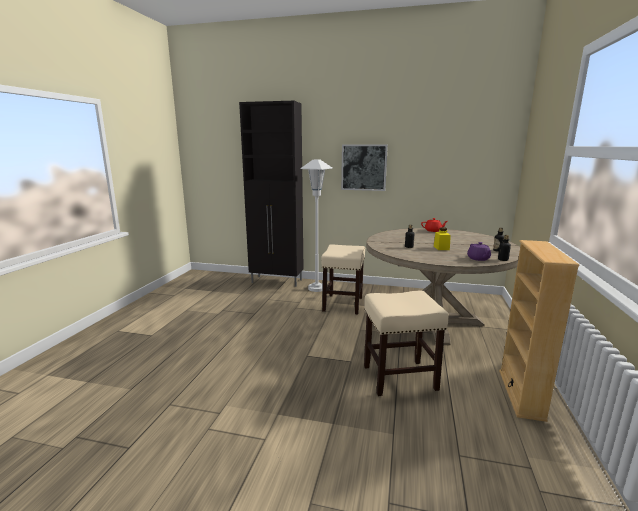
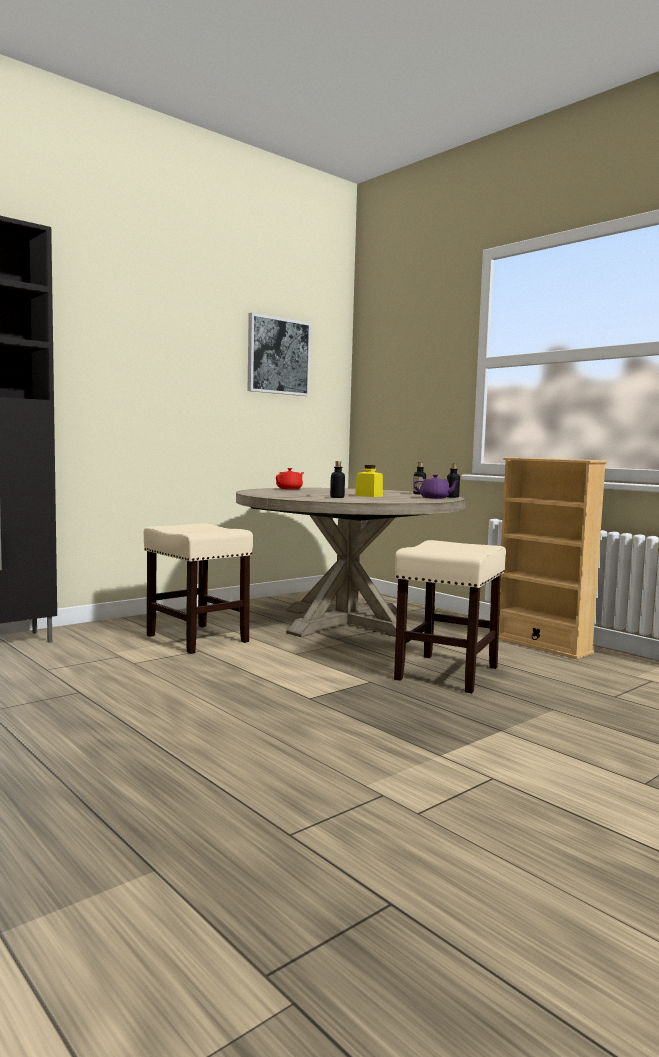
camera: 55 degrees left, 10 degrees down
white floor lamp [300,159,332,292] -> none
picture [341,144,388,191] -> picture moved to [248,313,311,396]

